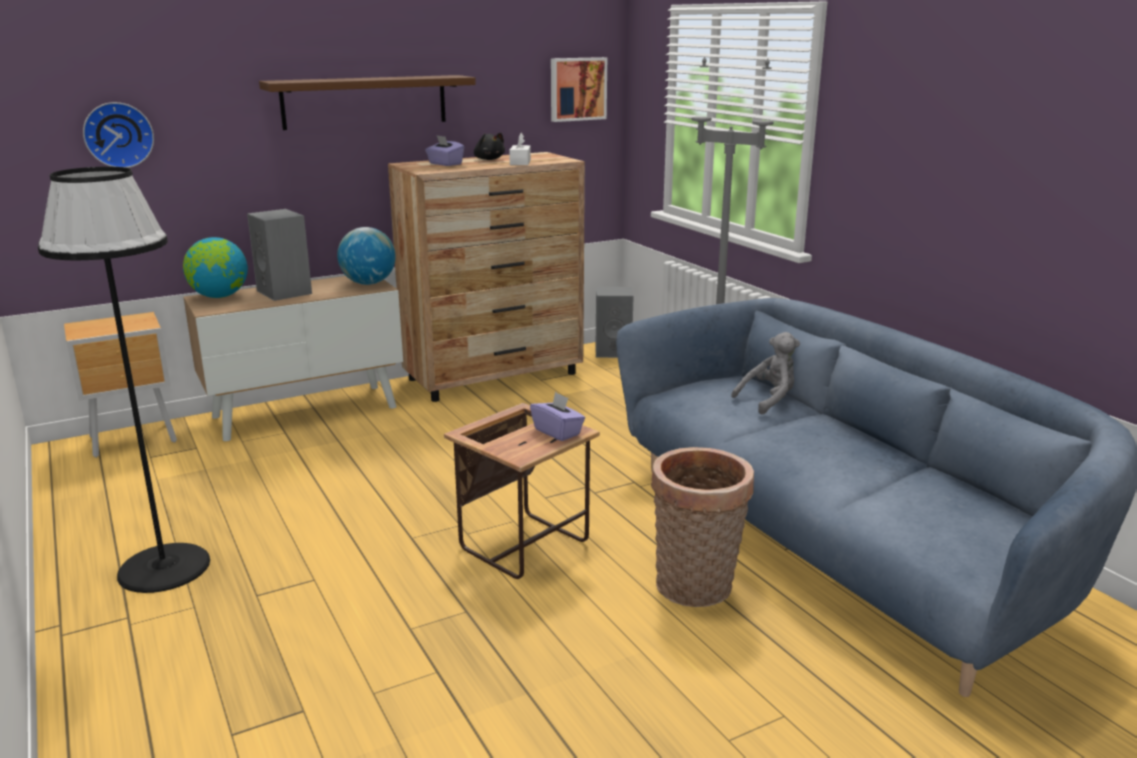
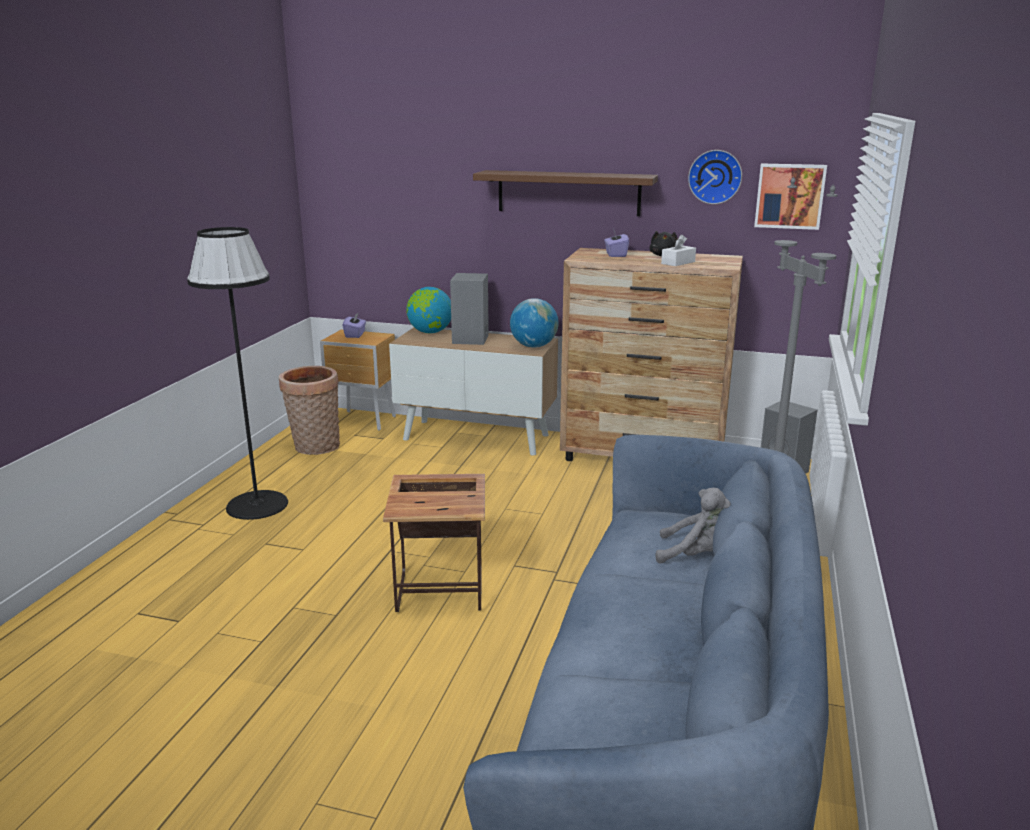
camera: 45 degrees right, 0 degrees up
wall clock [83,102,154,168] -> wall clock moved to [688,150,742,204]
purple tissue box [530,392,585,441] -> purple tissue box moved to [343,312,366,338]
basket [651,447,754,607] -> basket moved to [279,366,340,455]

